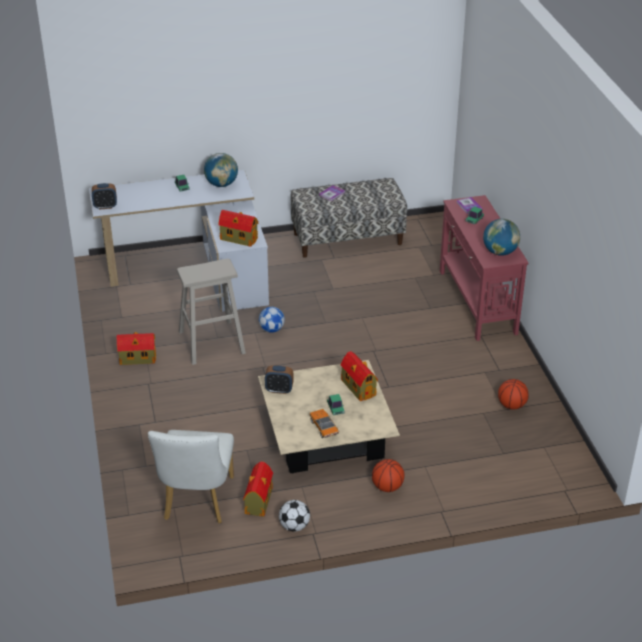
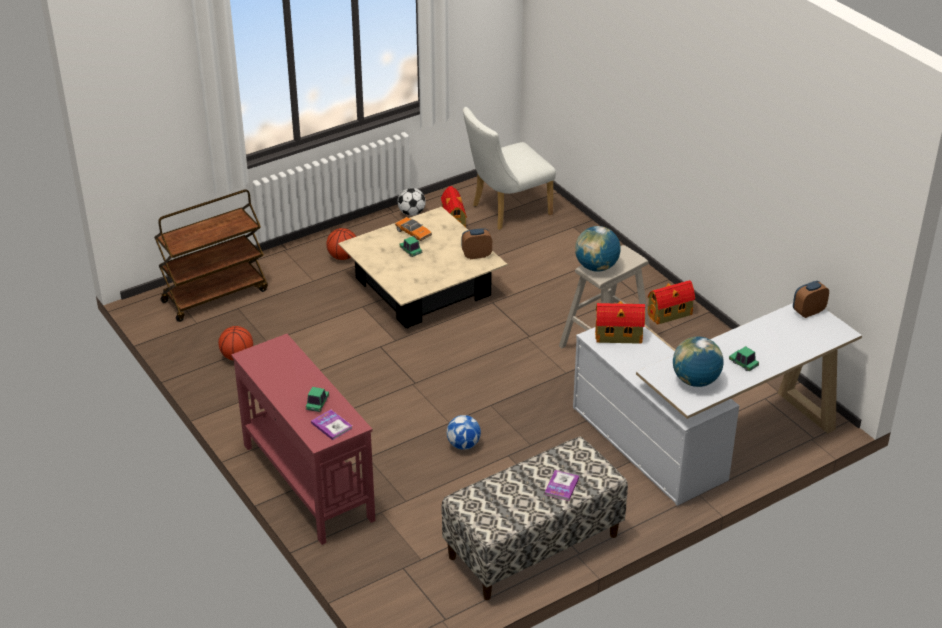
camera: 160 degrees right, 0 degrees up
white chair [148,430,234,523] -> white chair turned 105 degrees counterclockwise [463,107,556,230]
football [259,307,285,333] -> football moved to [446,415,481,450]
toy house [341,351,378,401] -> none
globe [483,219,520,256] -> globe moved to [575,226,621,272]
none -> brown cart [154,189,268,322]

